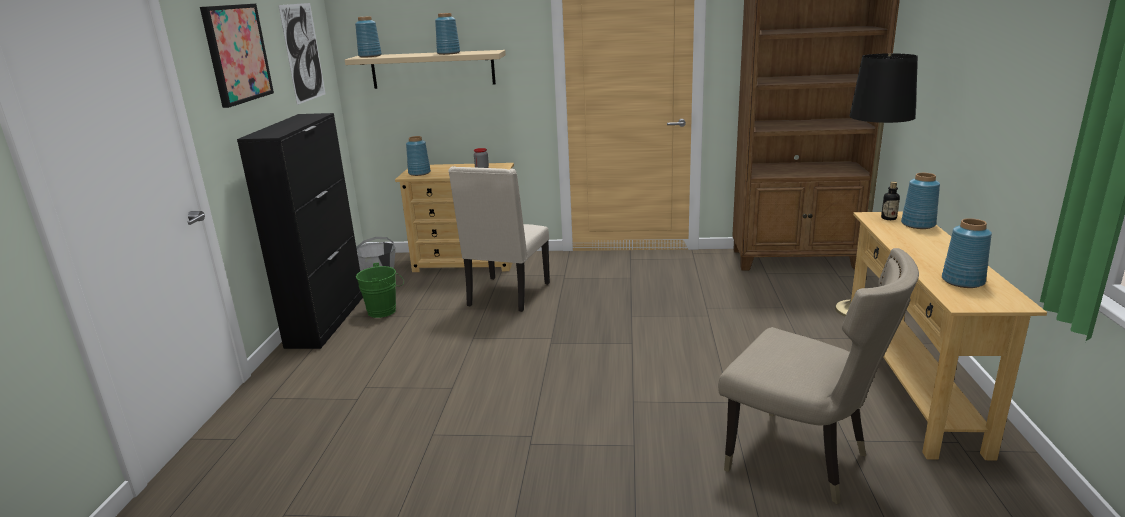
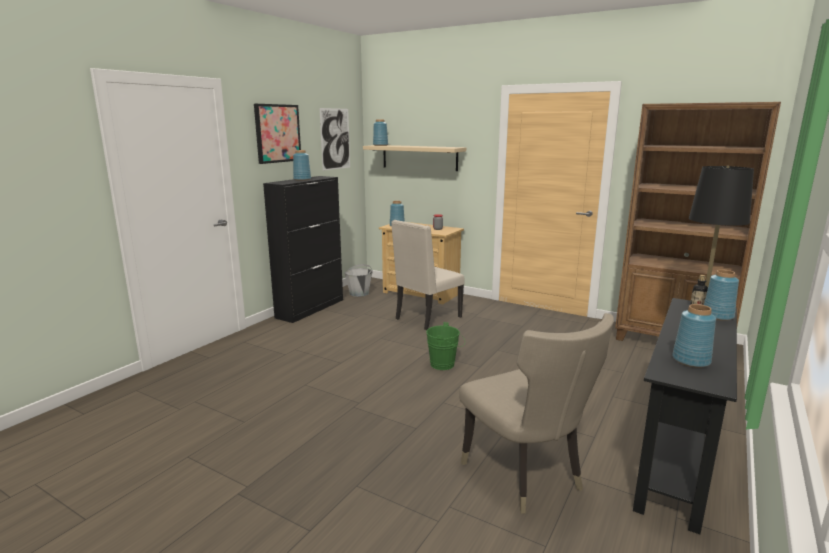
camera: 25 degrees right, 5 degrees down
green bucket [356,263,404,318] -> green bucket moved to [426,322,465,370]
blue vase [435,13,460,55] -> blue vase moved to [293,150,311,181]
beige console table [851,211,1047,461] -> black console table [633,298,737,534]

